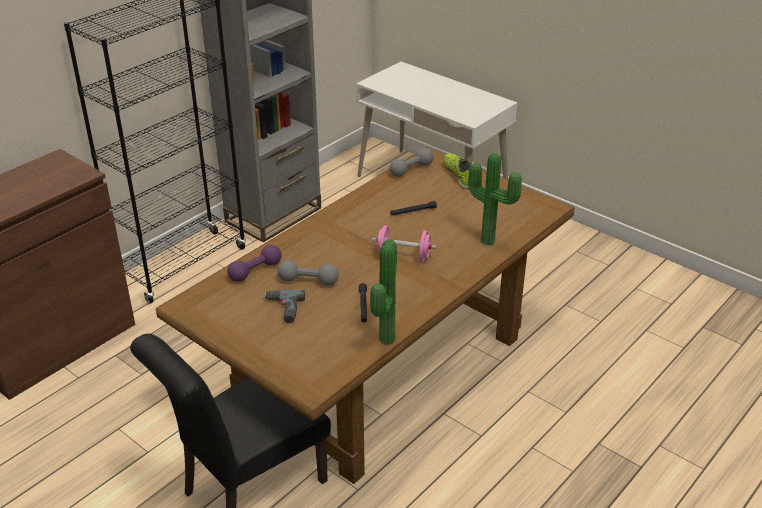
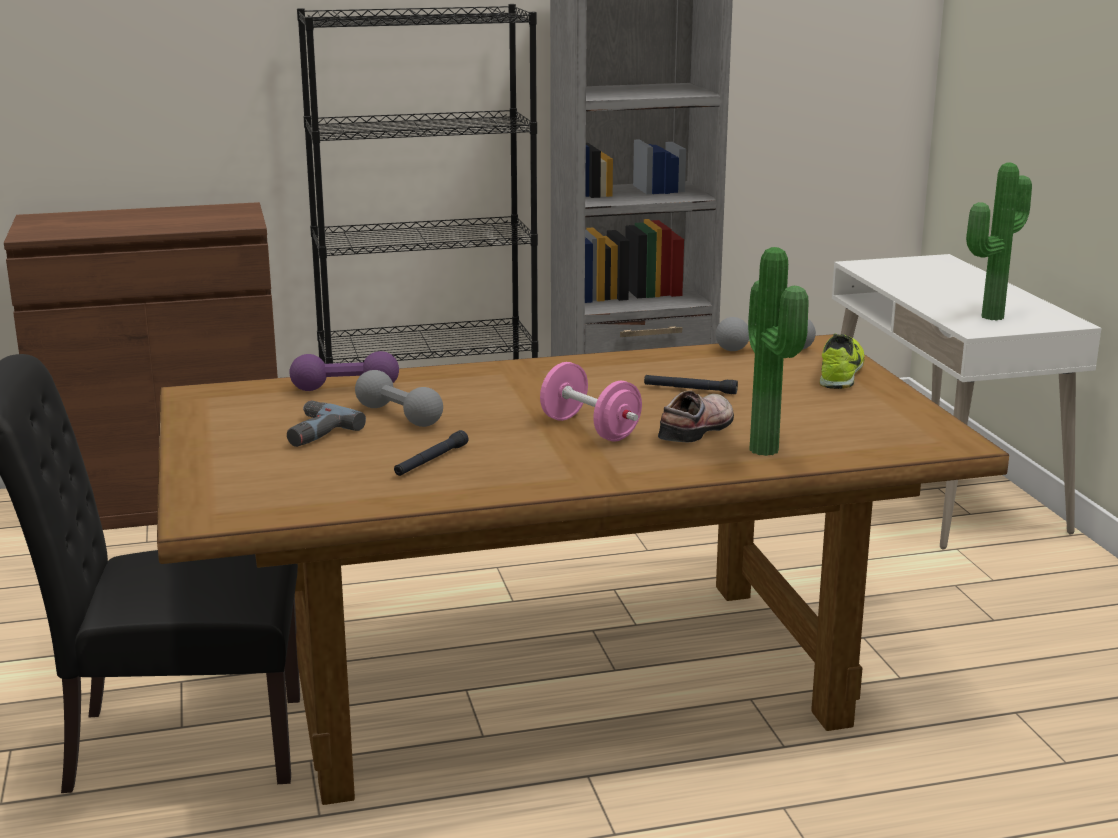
camera: 35 degrees right, 15 degrees down
potted plant [370,239,397,345] -> potted plant moved to [966,162,1032,320]
none -> shoe [658,391,734,442]

